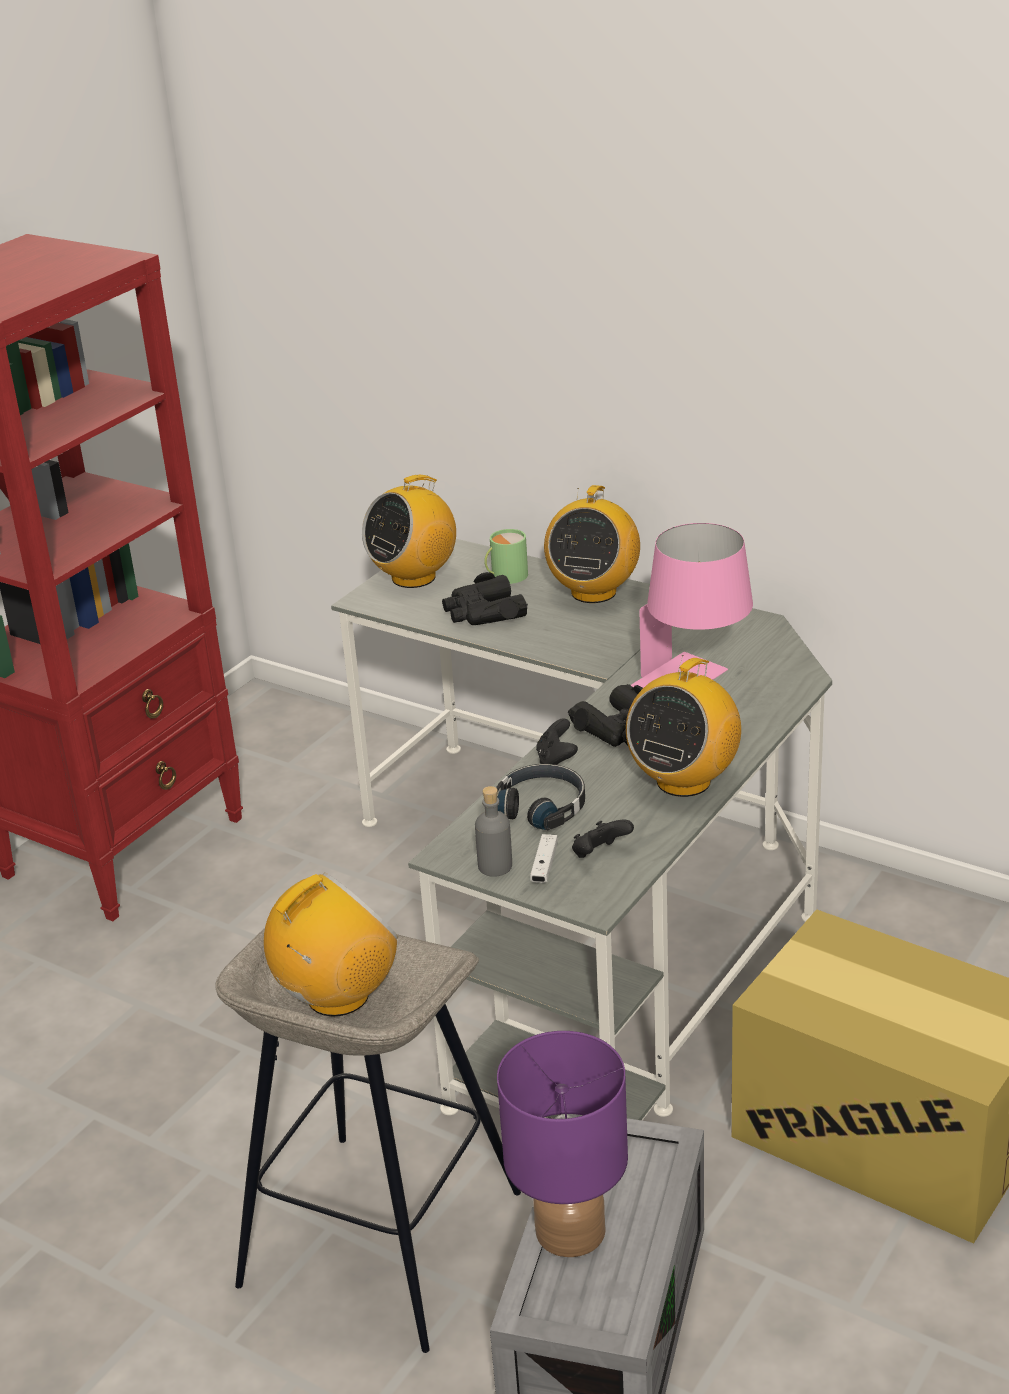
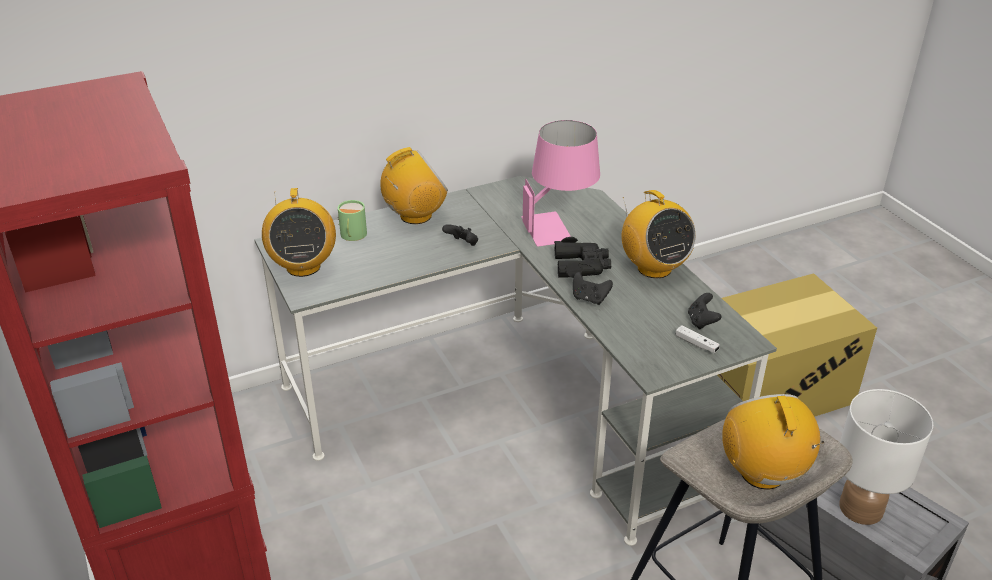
camera: 60 degrees left, 5 degrees up
black binoculars [442,572,528,625] -> none
grey bottle [475,786,512,877] -> none
black headphones [496,764,585,831] -> none
purple table lamp [497,1031,628,1257] -> white table lamp [839,389,933,525]
radio [544,485,640,603] -> radio turned 75 degrees counterclockwise [380,147,448,224]
none -> black game controller [442,224,478,246]

